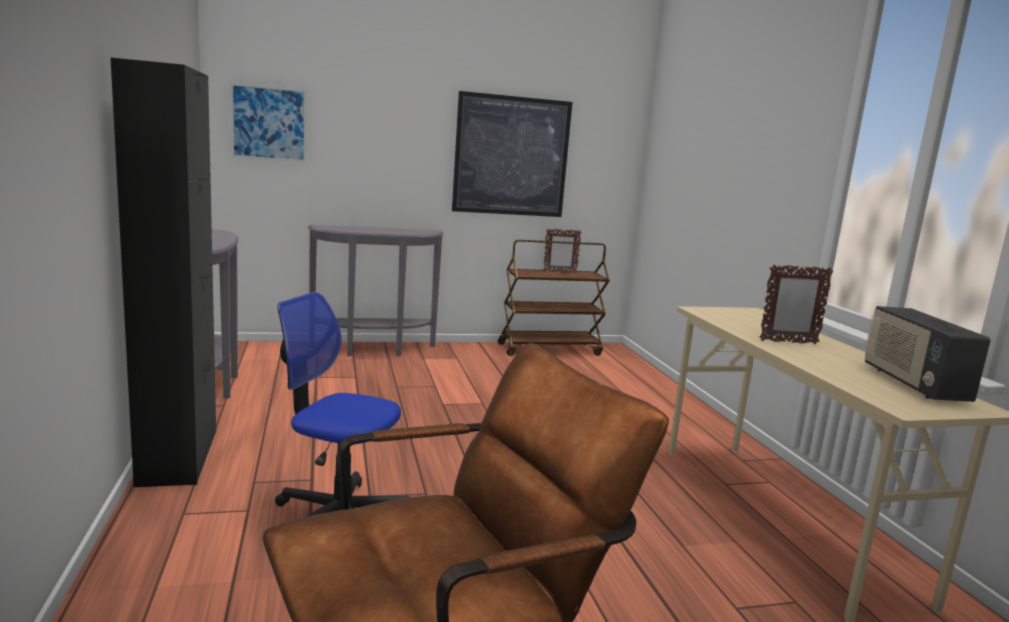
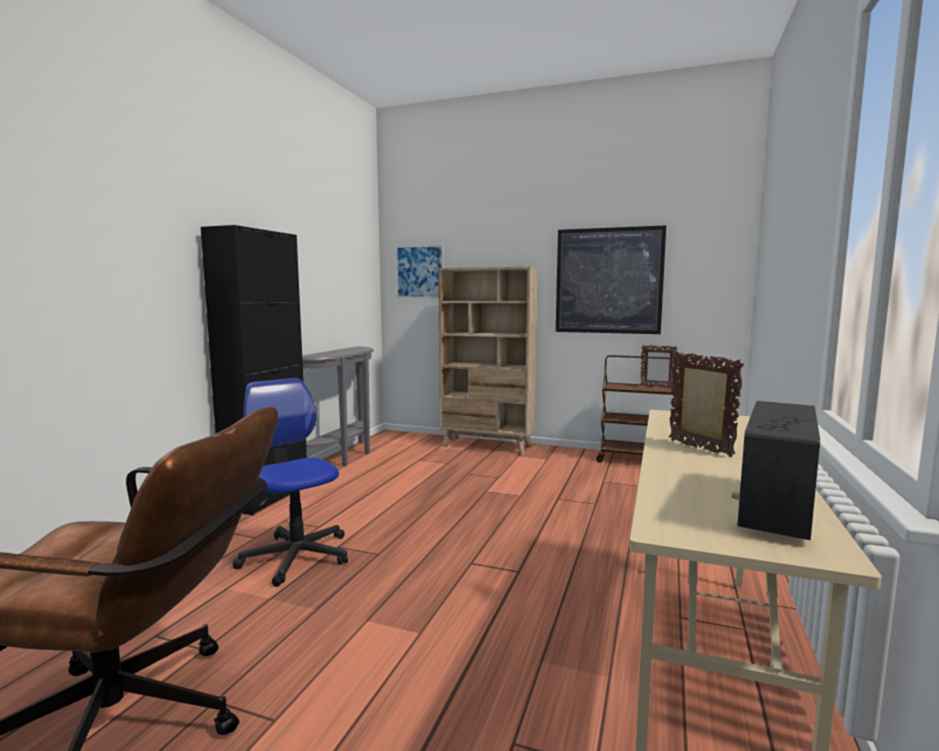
camera: 35 degrees right, 5 degrees down
grey console table [308,225,444,356] -> beige bookcase [438,267,538,455]
picture frame [760,264,833,344] -> picture frame turned 150 degrees counterclockwise [669,351,744,457]

